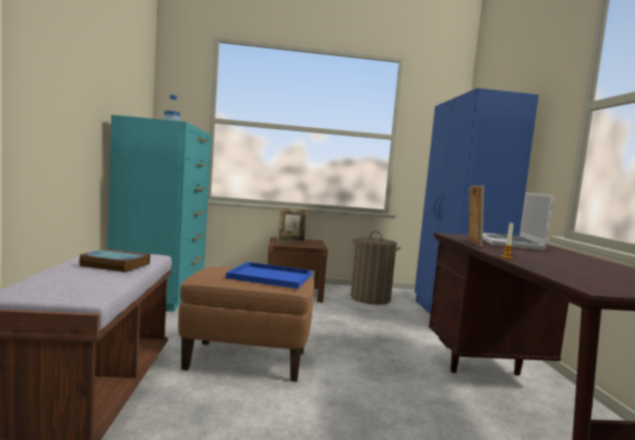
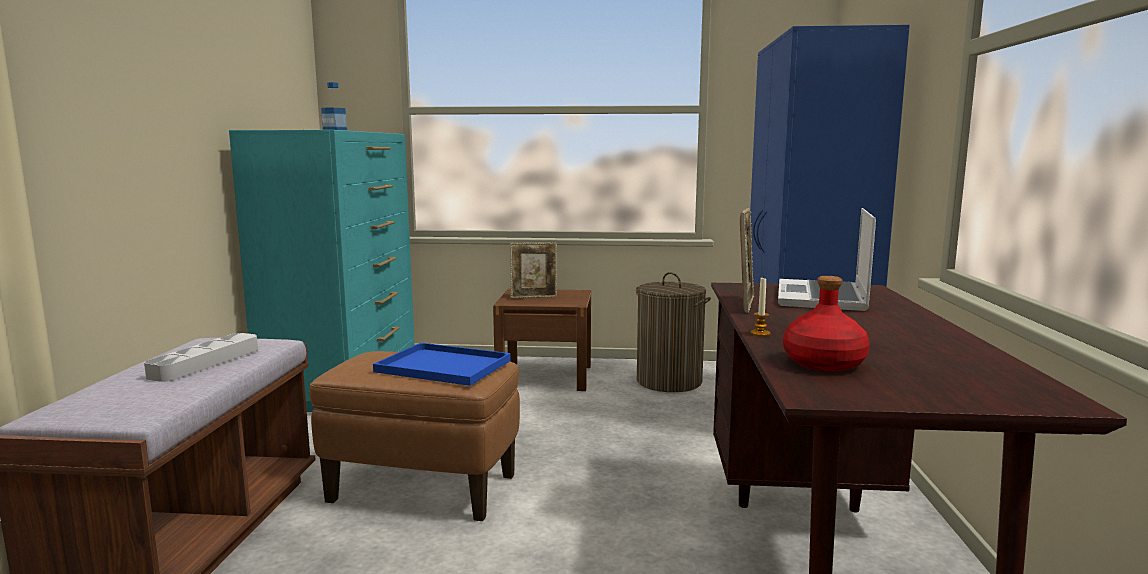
camera: 10 degrees right, 5 degrees up
book [79,249,150,272] -> grey tray [144,333,258,382]
none -> red bottle [783,276,870,372]

